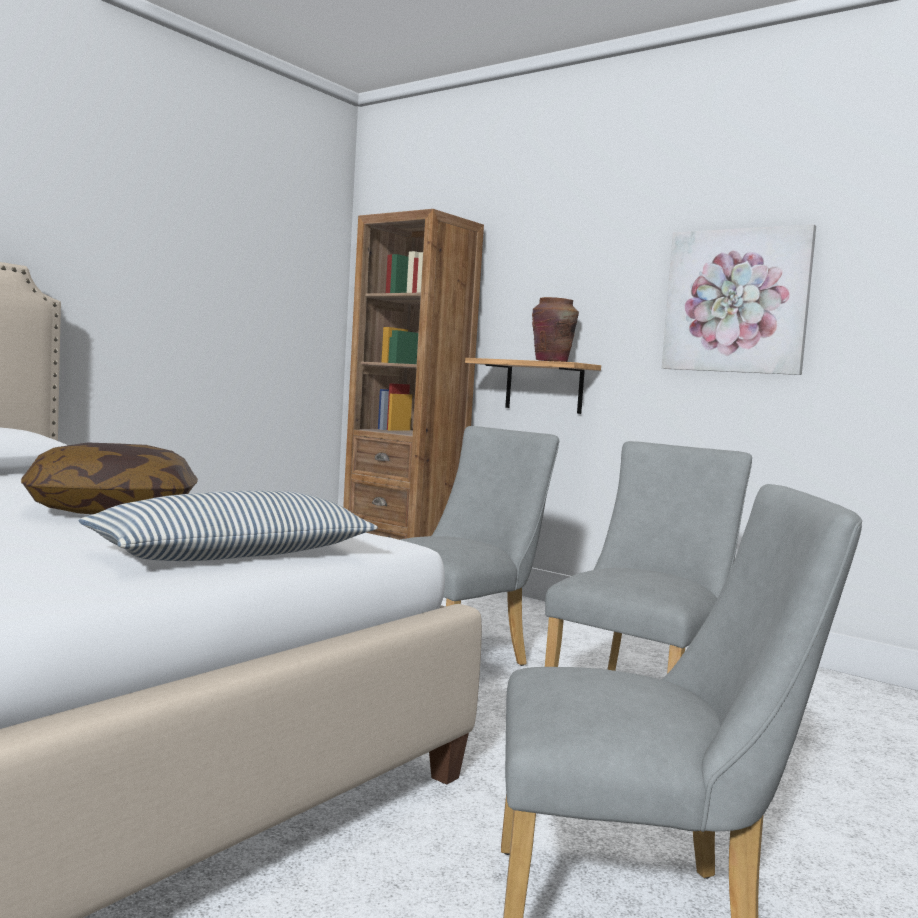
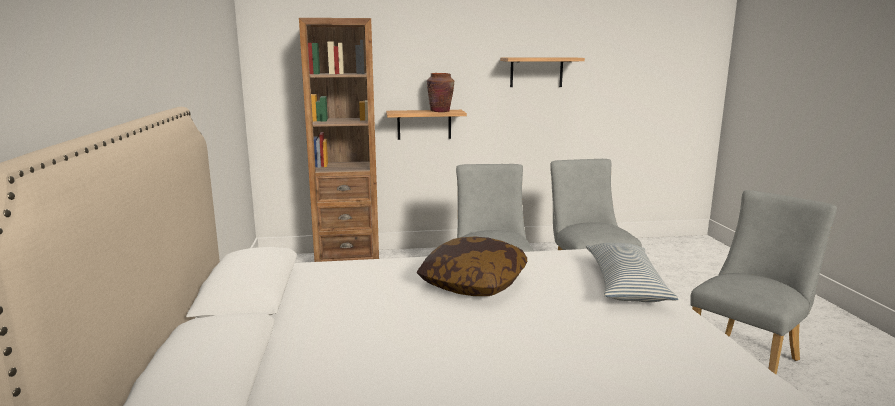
camera: 45 degrees left, 10 degrees up
picture [662,224,816,375] -> shelf [500,57,585,87]

